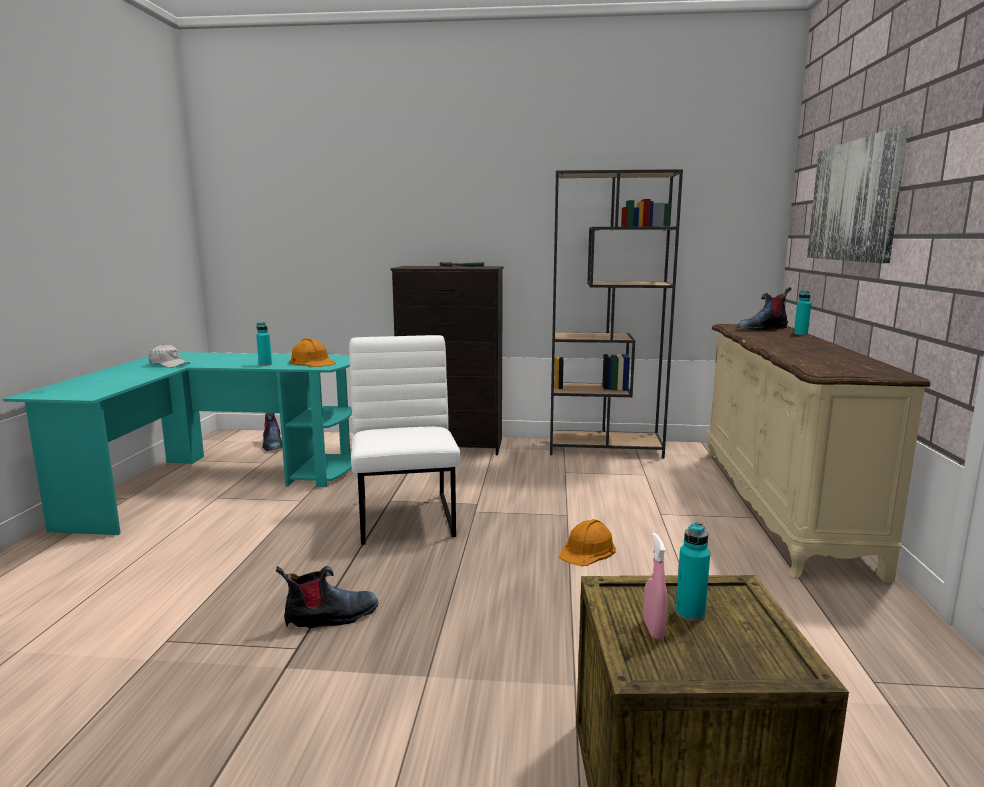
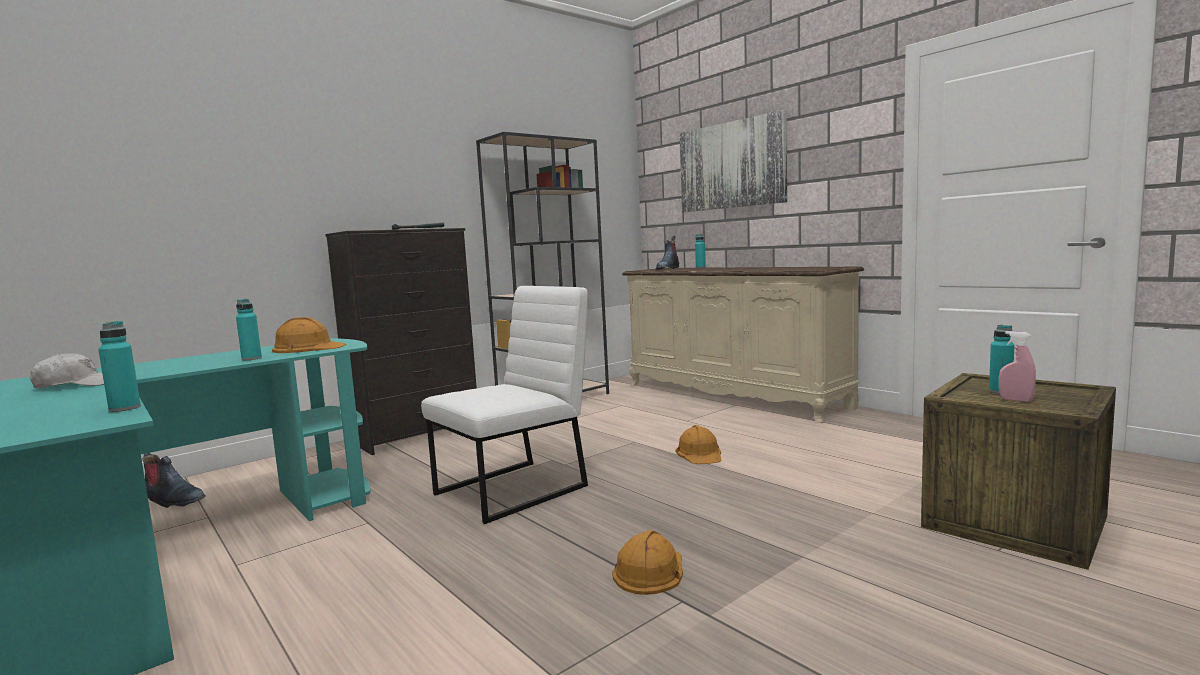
camera: 45 degrees left, 5 degrees down
boot [276,566,379,628] -> orange hard hat [612,530,683,595]
white chair [349,335,461,545] -> white chair turned 105 degrees clockwise [421,286,588,524]
none -> turquoise bottle [98,321,141,412]

